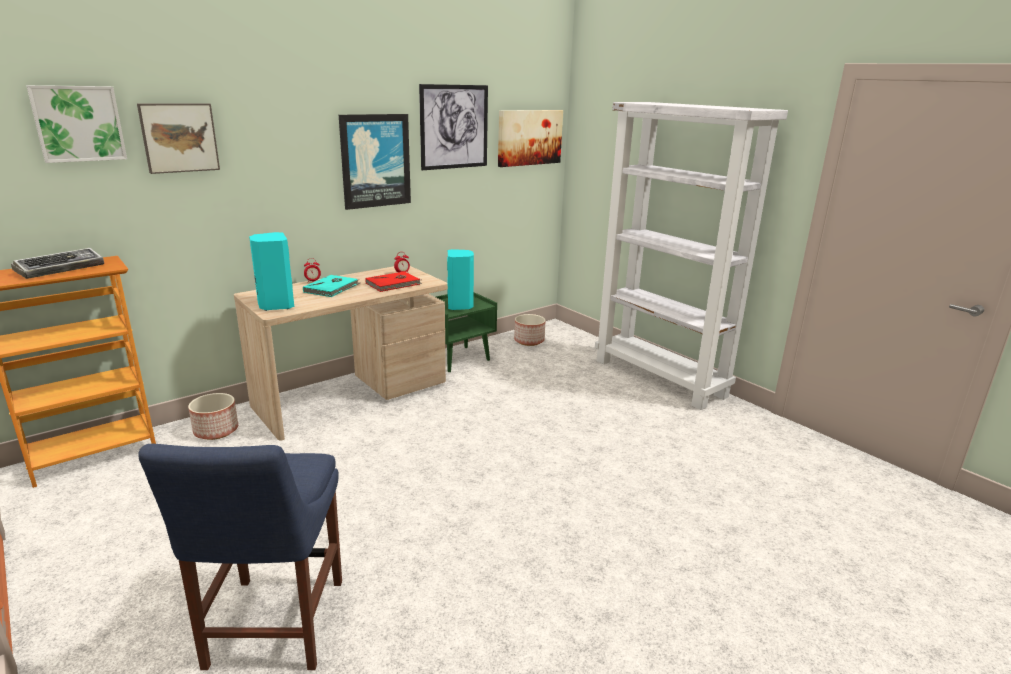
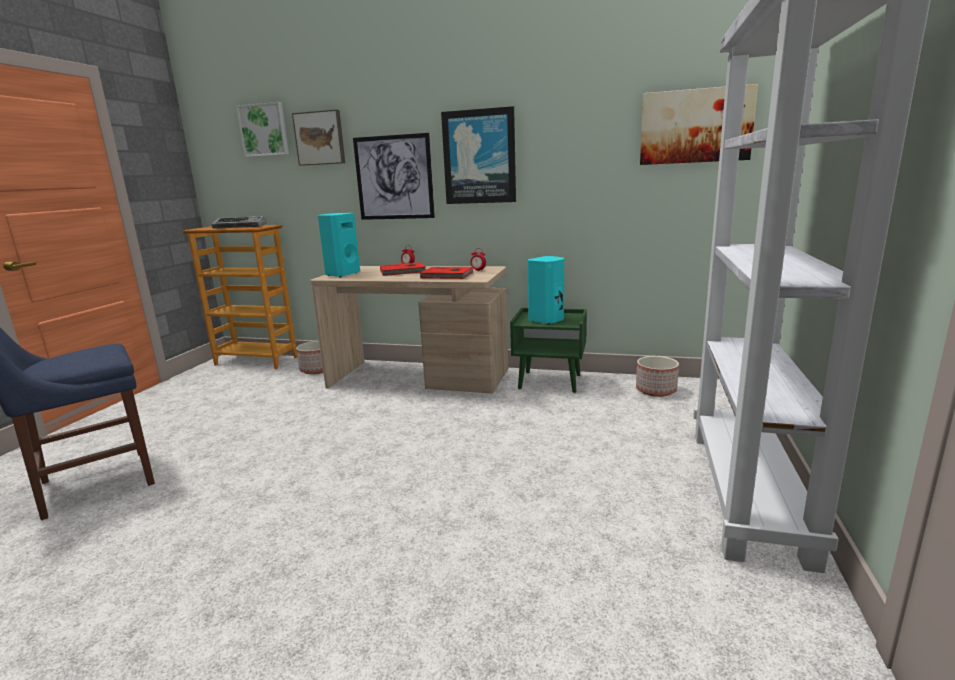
camera: 55 degrees right, 5 degrees down
turquoise book [303,275,360,297] -> red book [380,262,427,276]
picture [419,84,488,170] -> picture moved to [353,133,435,220]

